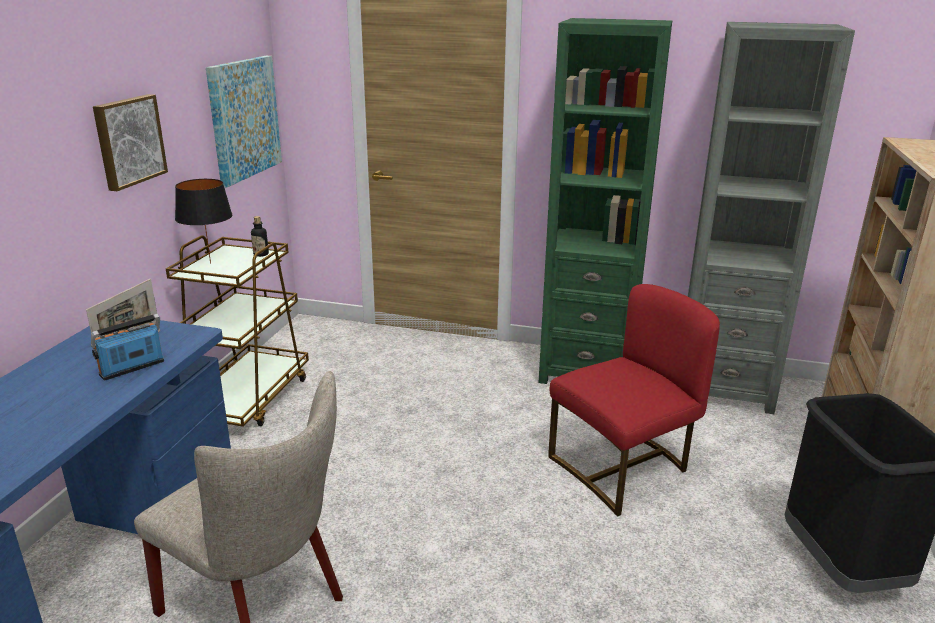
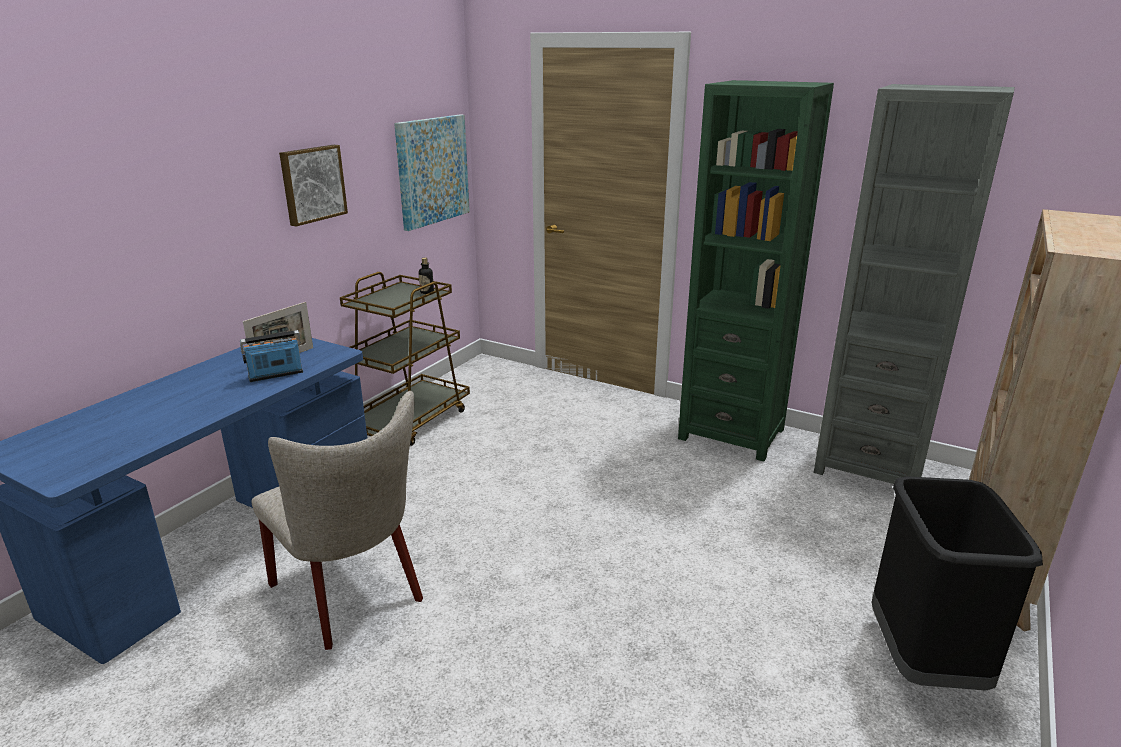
camera: 15 degrees right, 0 degrees up
black table lamp [175,179,232,264] -> none
red chair [548,284,720,517] -> none

